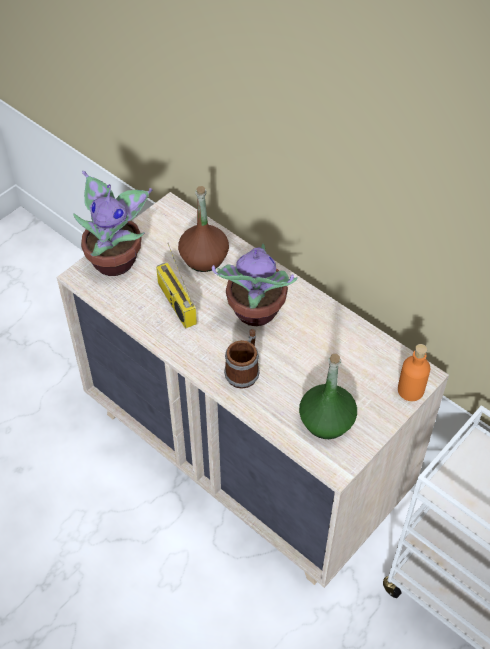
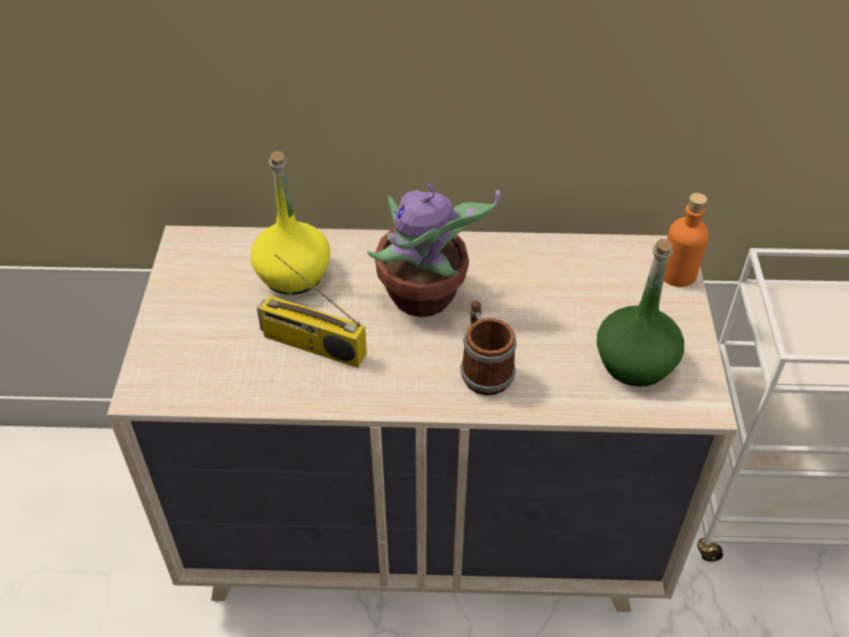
camera: 40 degrees left, 5 degrees down
potted plant [73,171,153,276] -> none
brown bottle [178,186,229,272] -> yellow bottle [250,151,331,295]

